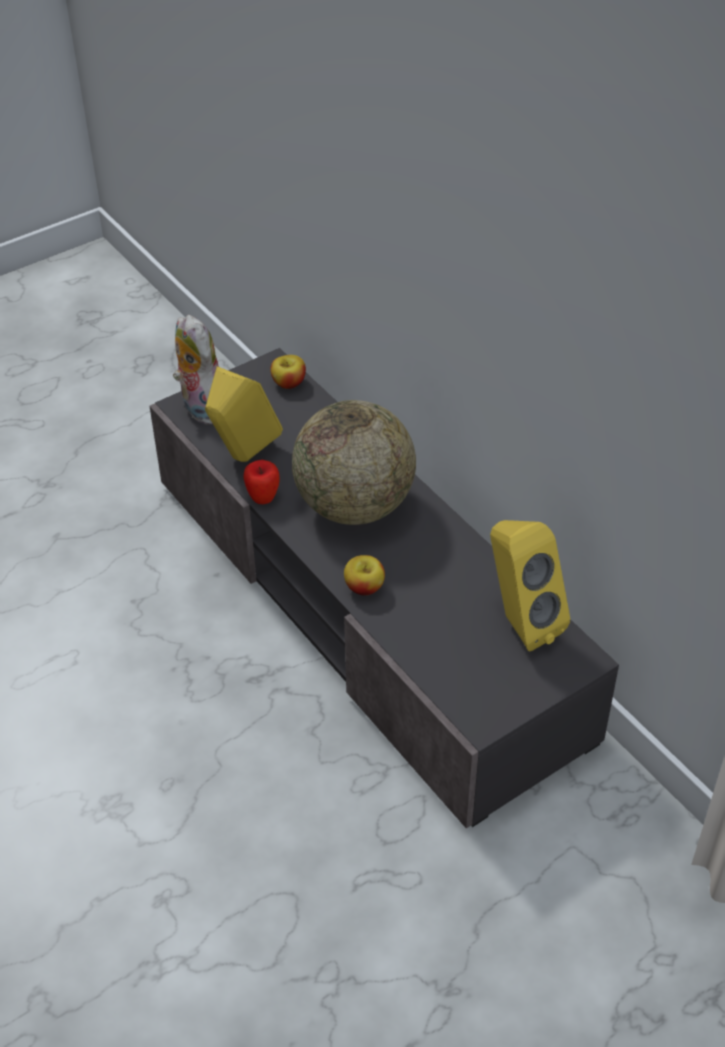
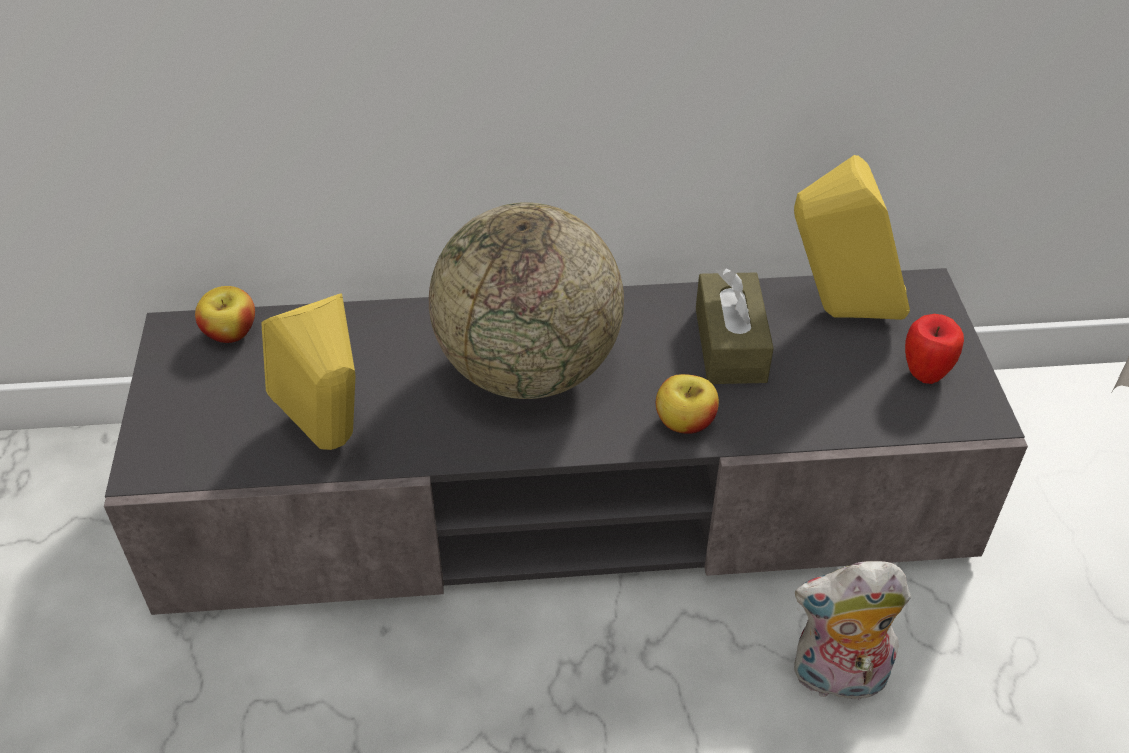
camera: 60 degrees left, 0 degrees up
plush toy [173,315,219,424] -> plush toy moved to [794,561,911,707]
apple [244,460,280,504] -> apple moved to [905,314,964,384]
none -> brown tissue box [696,268,774,384]

